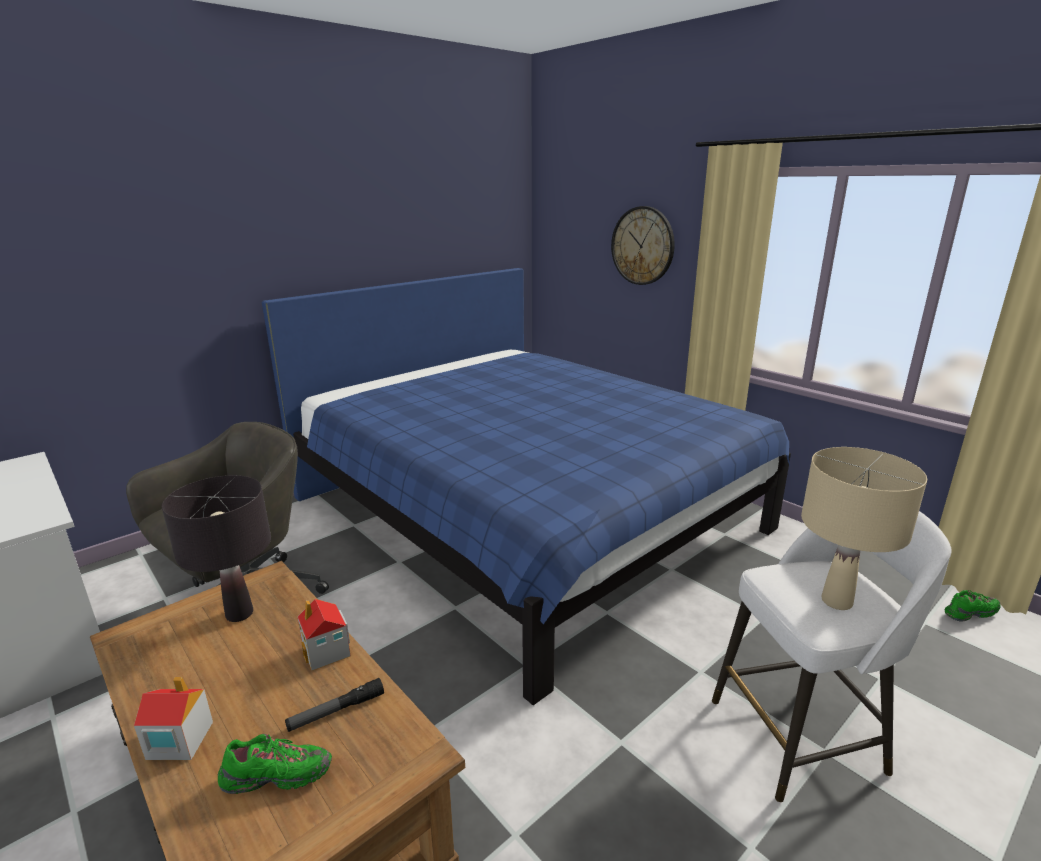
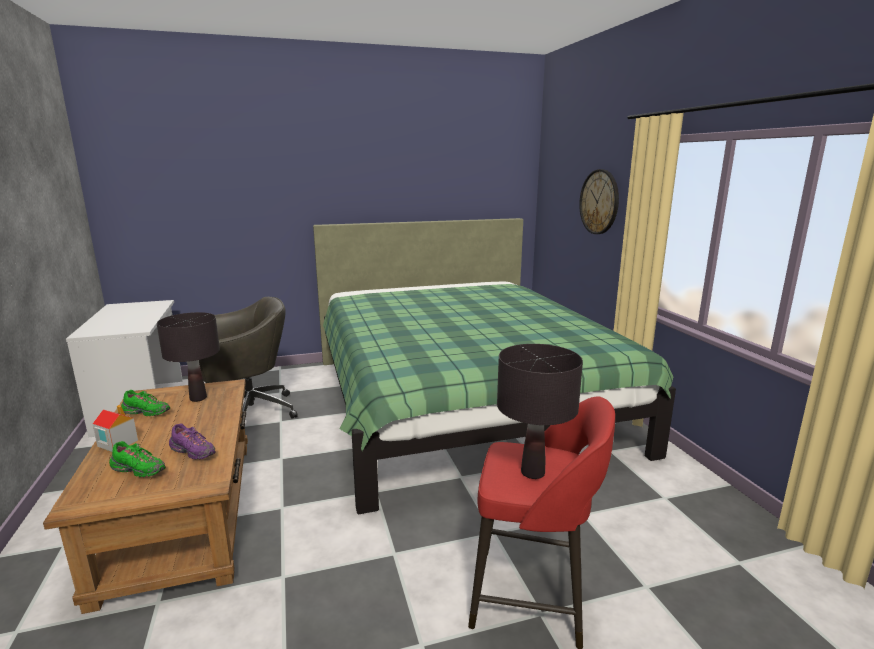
camera: 25 degrees right, 5 degrees down
blue bed [262,268,791,705] -> green bed [313,218,676,514]
flashlight [285,678,384,732] -> purple shoe [169,423,216,459]
toy house [298,599,350,671] -> none
white stool [712,511,952,802] -> red stool [468,396,615,649]
beige table lamp [801,447,927,610] -> black table lamp [497,344,583,479]
green shoe [945,590,1001,622] -> green shoe moved to [121,390,170,416]

